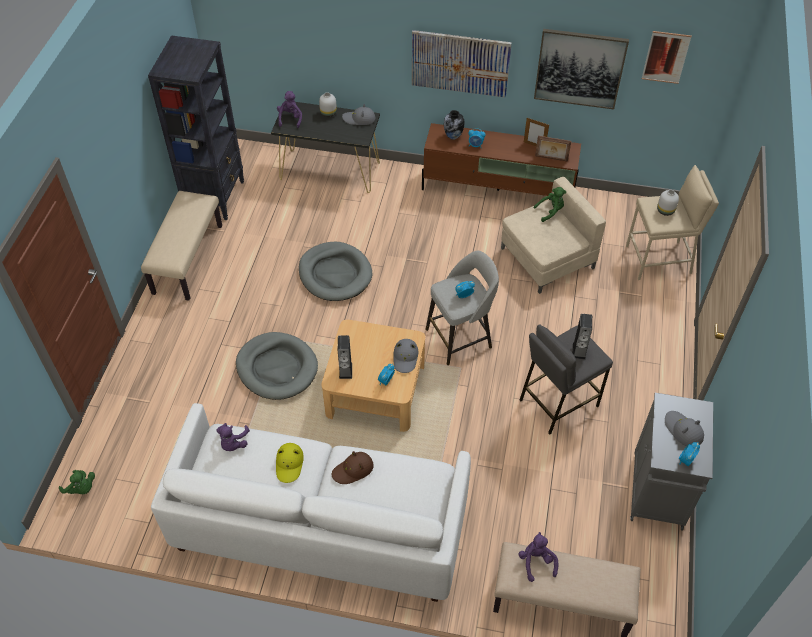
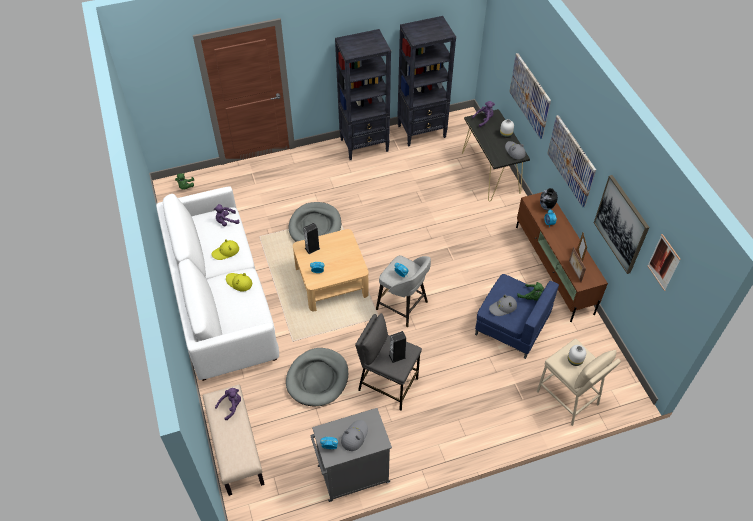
camera: 60 degrees right, 0 degrees up
beige bench [141,191,222,301] -> black bookcase [335,29,391,160]
grey dog bed [299,242,372,301] -> grey dog bed moved to [286,348,348,406]
brown hat [332,451,374,484] -> yellow hat [226,273,252,292]
grey hat [394,339,418,373] -> grey hat moved to [489,295,517,316]
beige armchair [501,177,606,294] -> blue armchair [475,274,559,359]
none -> picture [509,53,551,139]

